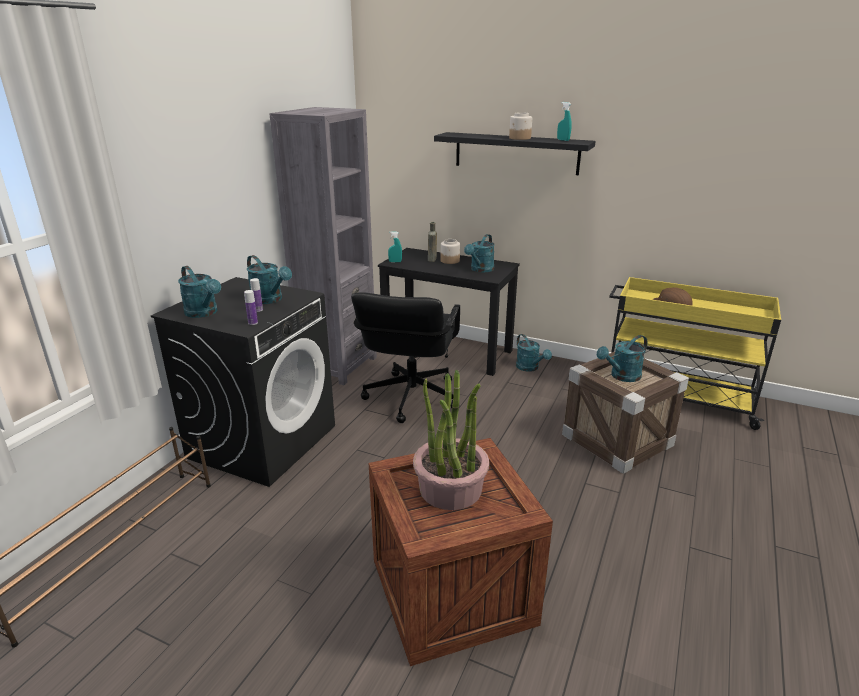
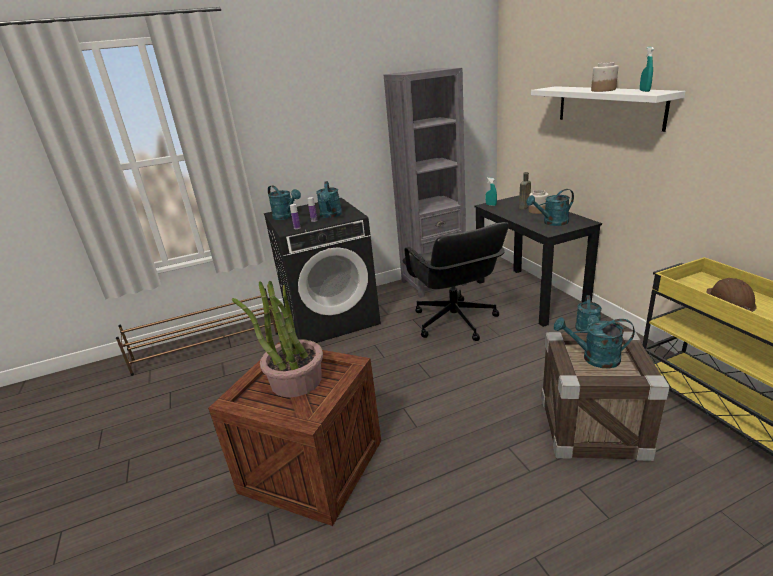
camera: 45 degrees right, 0 degrees up
turquoise watering can [178,266,221,318] -> turquoise watering can turned 45 degrees counterclockwise [268,185,301,220]
black office chair [351,292,460,423] -> black office chair turned 75 degrees counterclockwise [402,222,509,341]
black shelf [434,132,596,175] -> white shelf [531,86,685,132]

